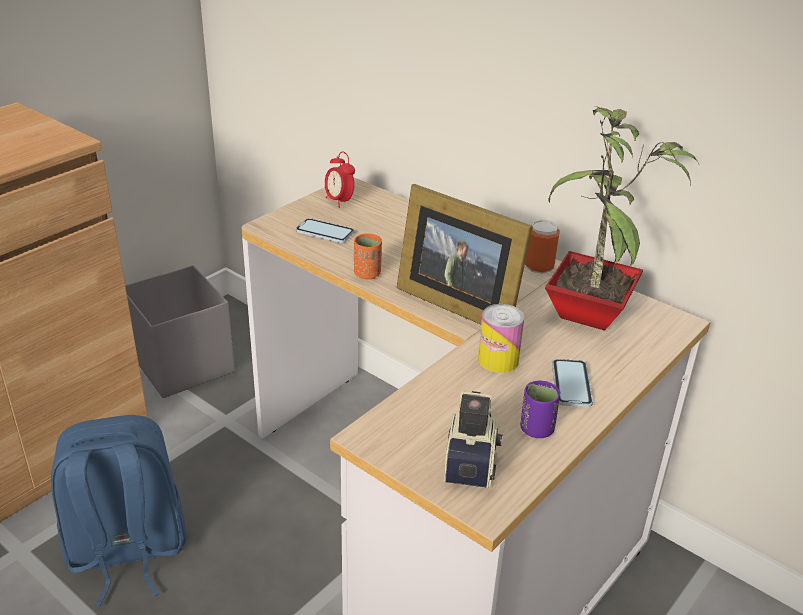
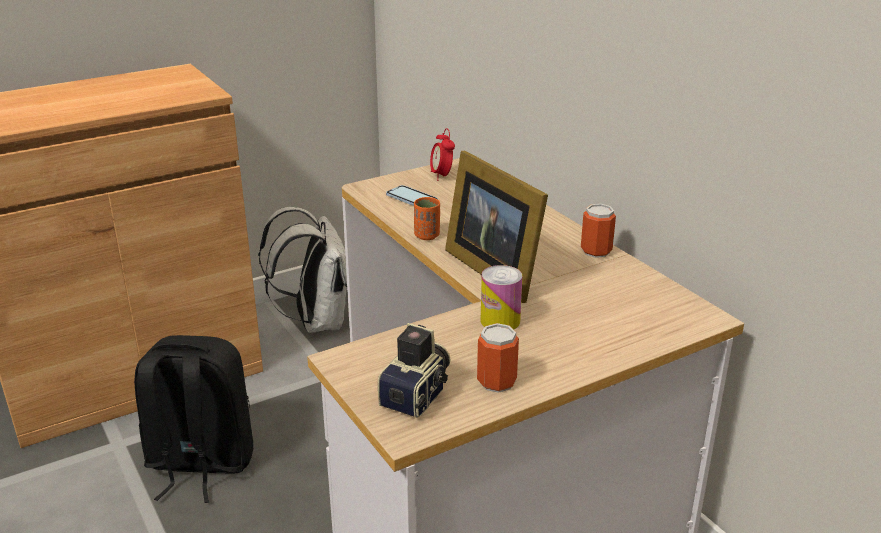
camera: 20 degrees right, 5 degrees down
blue backpack [51,415,186,607] -> black backpack [134,335,253,503]
grey storage box [125,265,235,398] -> white backpack [258,207,347,333]
purple cup [520,380,560,438] -> can [477,323,519,393]
potted plant [545,106,699,330] -> none
phone [552,359,593,407] -> none

